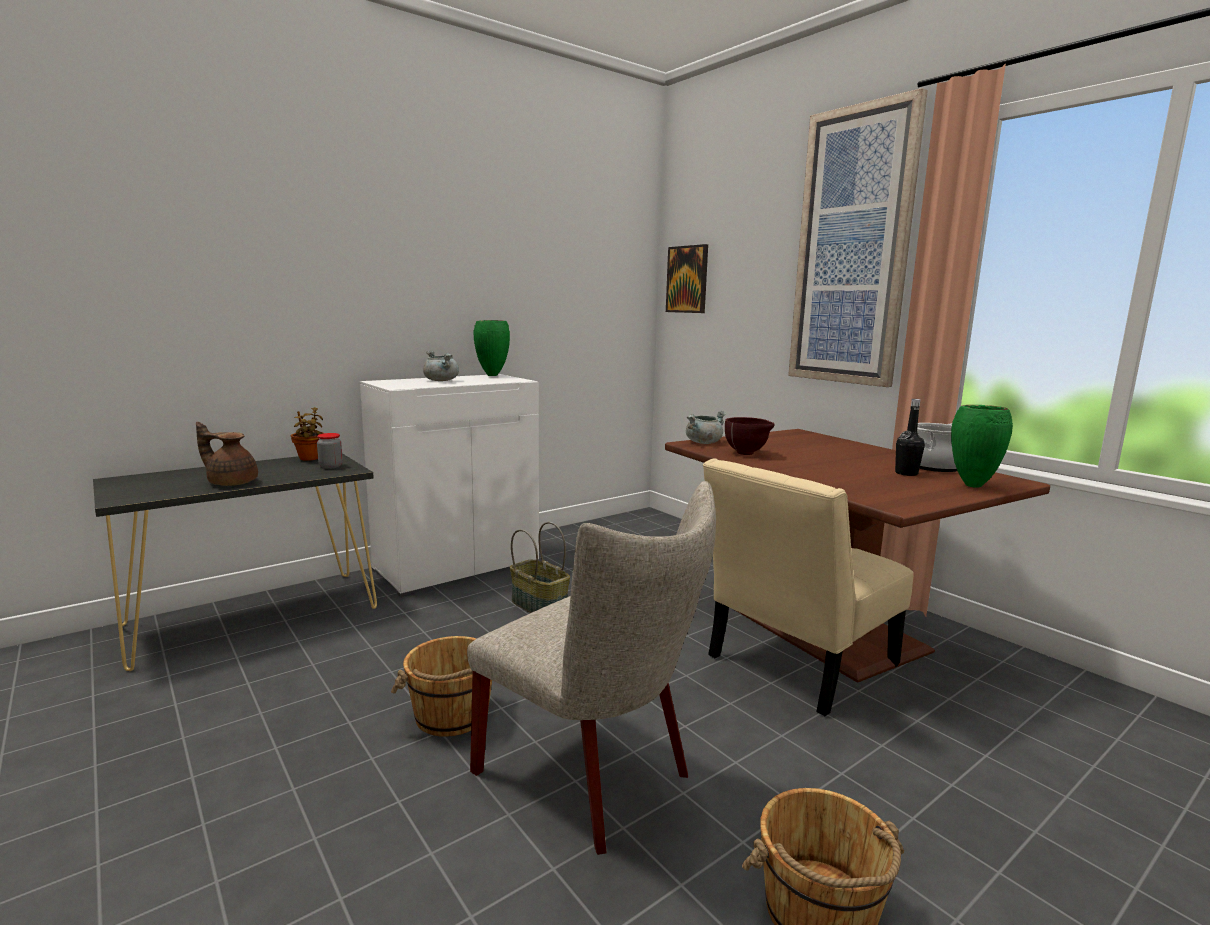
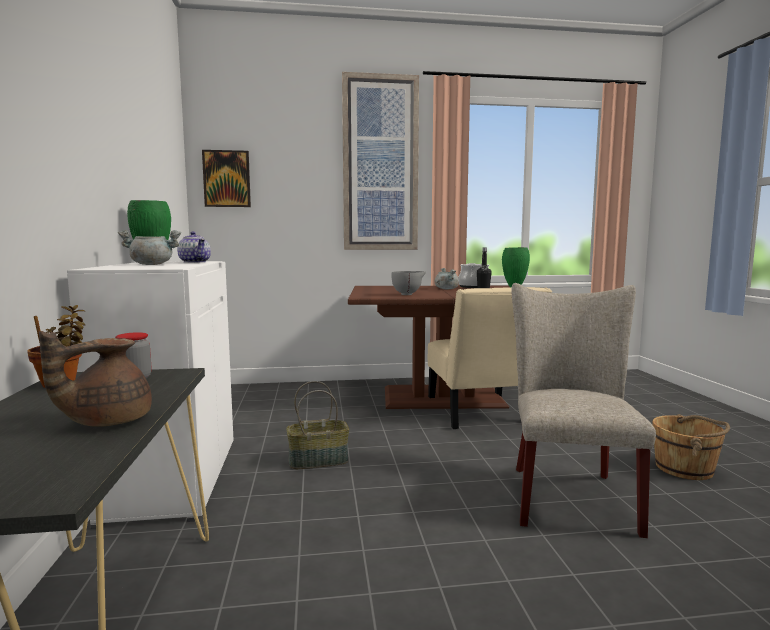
camera: 60 degrees left, 5 degrees down
brown bucket [391,636,492,737] -> none
beige chair [467,481,716,855] -> beige chair turned 60 degrees counterclockwise [512,283,656,538]
grey cooking pot [686,411,726,444] -> grey cooking pot moved to [435,268,459,289]
brown bowl [725,417,774,455] -> grey bowl [391,271,426,295]
none -> teapot [177,231,211,263]

